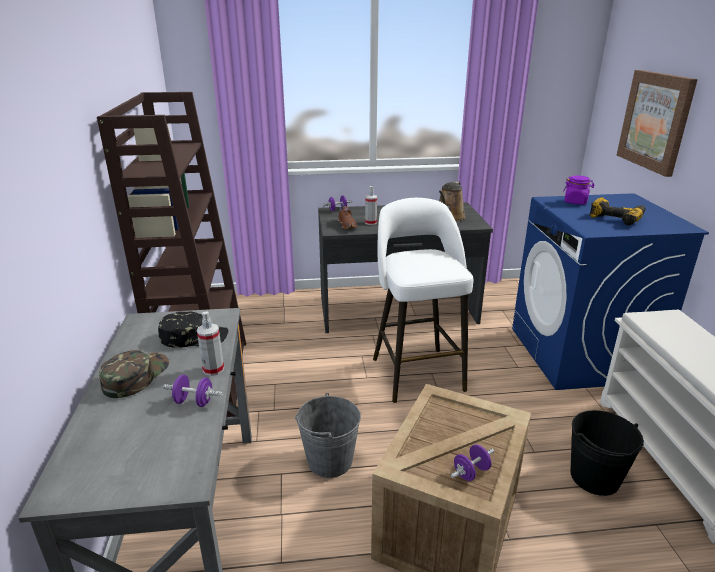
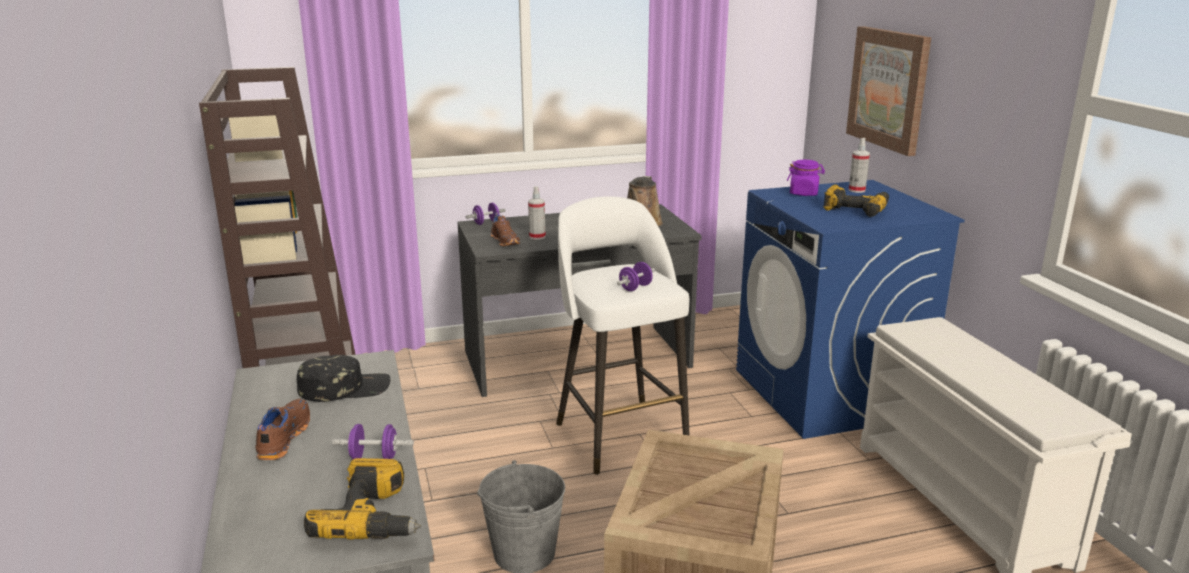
camera: 10 degrees left, 5 degrees down
green cap [99,350,169,398] -> brown shoe [255,399,310,460]
spray bottle [197,312,224,376] -> spray bottle moved to [849,138,870,193]
purple dumbbell [451,444,494,481] -> purple dumbbell moved to [617,262,655,291]
black bucket [570,410,644,496] -> none
none -> power drill [304,458,421,539]

